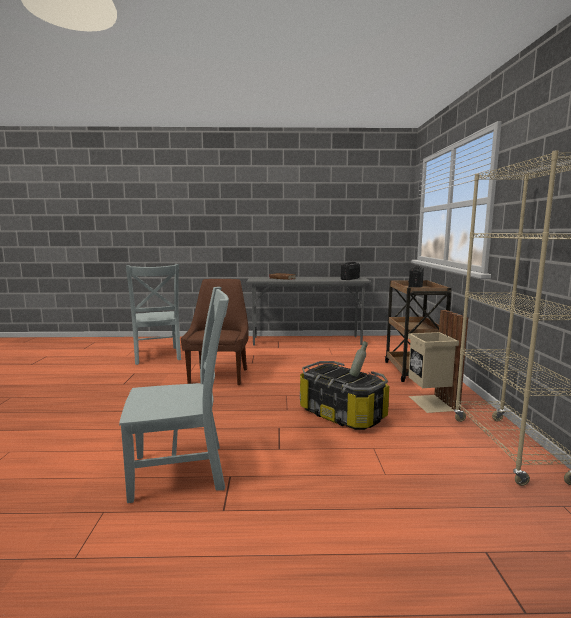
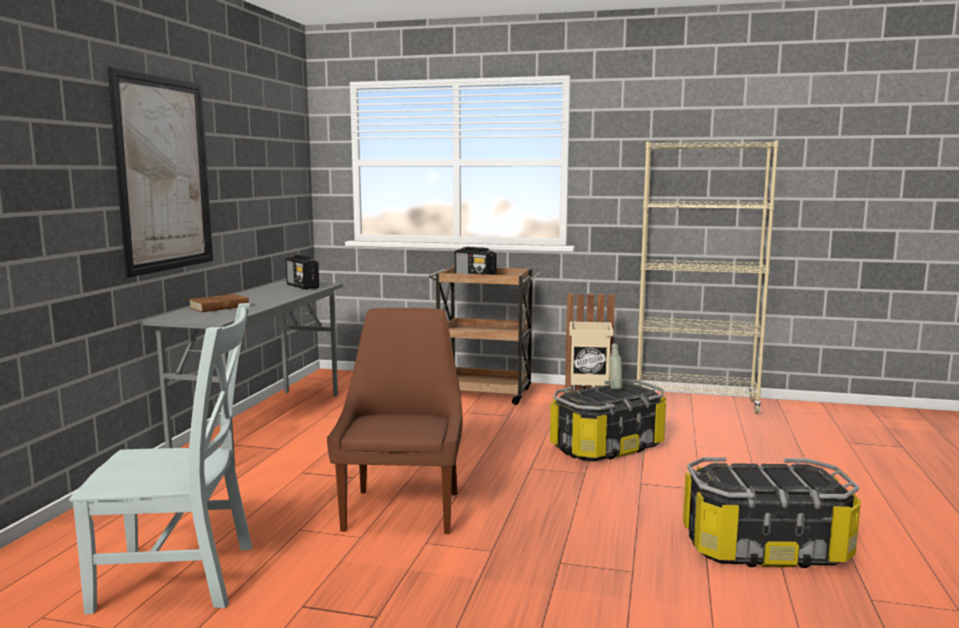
camera: 75 degrees left, 0 degrees up
grey chair [119,287,229,503] -> storage box [683,457,861,568]
brown chair [181,279,249,385] -> brown chair turned 75 degrees clockwise [327,308,462,534]
none -> picture [108,67,213,278]

